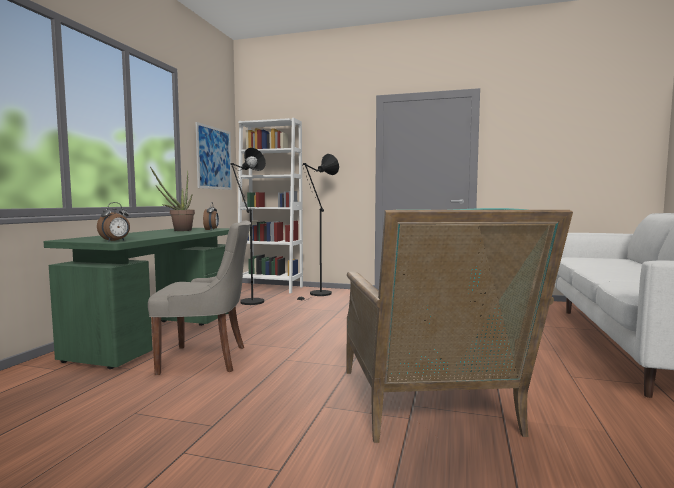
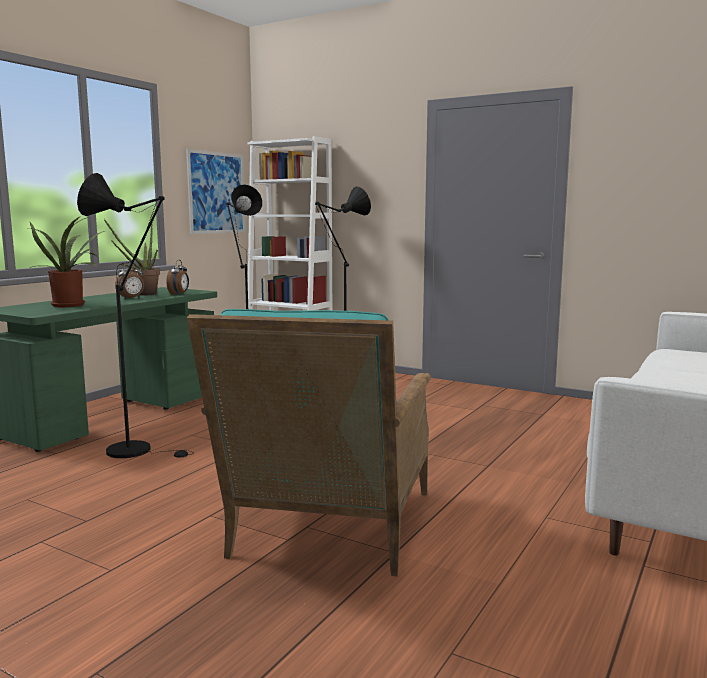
camera: 15 degrees right, 5 degrees up
alarm clock [97,202,130,242] -> alarm clock moved to [115,262,144,299]
grey chair [148,221,251,375] -> black floor lamp [77,173,194,458]
none -> potted plant [27,216,105,307]

